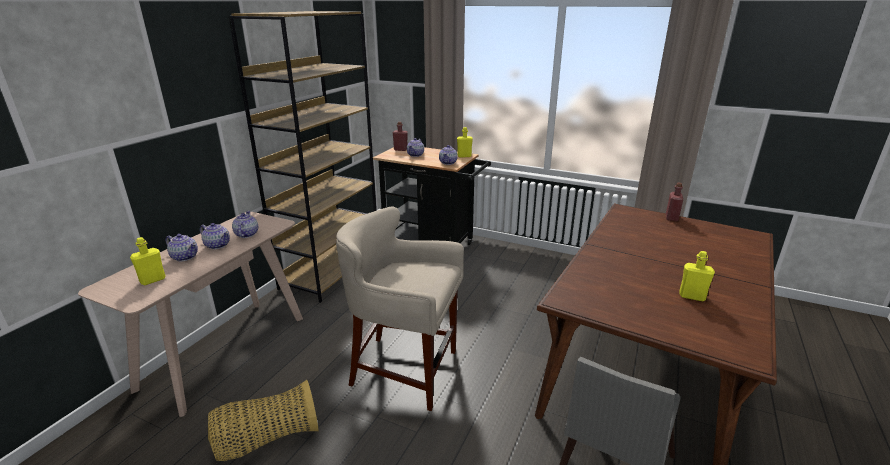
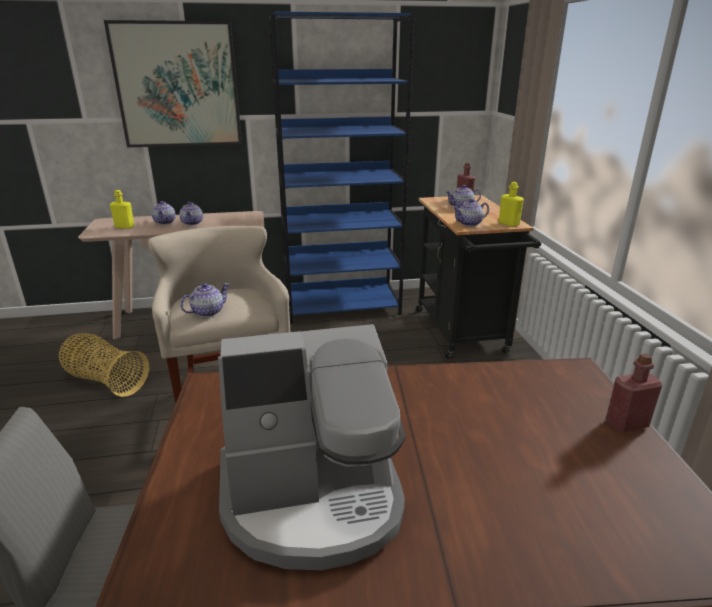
camera: 55 degrees right, 0 degrees up
brown bookcase [228,11,376,303] -> blue bookcase [269,11,414,324]
teapot [232,211,258,238] -> teapot moved to [180,283,229,317]
yellow bottle [679,251,715,301] -> coffee machine [218,324,405,570]
none -> picture [104,20,242,147]

